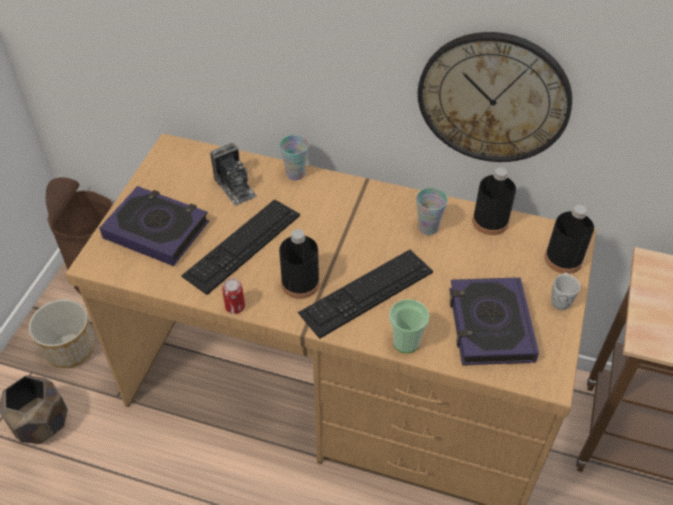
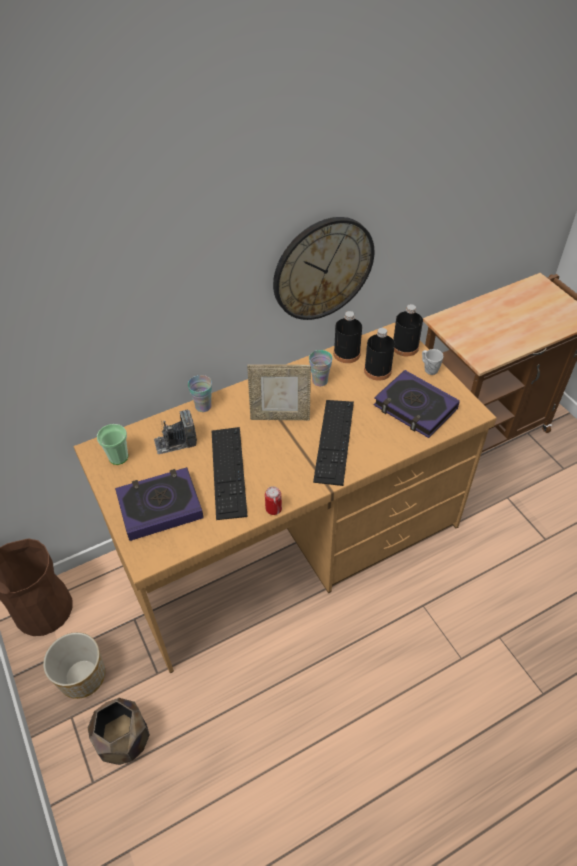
camera: 45 degrees left, 0 degrees up
camera [210,143,257,206] -> camera turned 150 degrees clockwise [154,410,197,454]
black bottle [279,229,320,299] -> black bottle moved to [364,328,395,381]
cup [389,299,429,353] -> cup moved to [97,424,128,465]
none -> picture frame [247,364,311,421]

